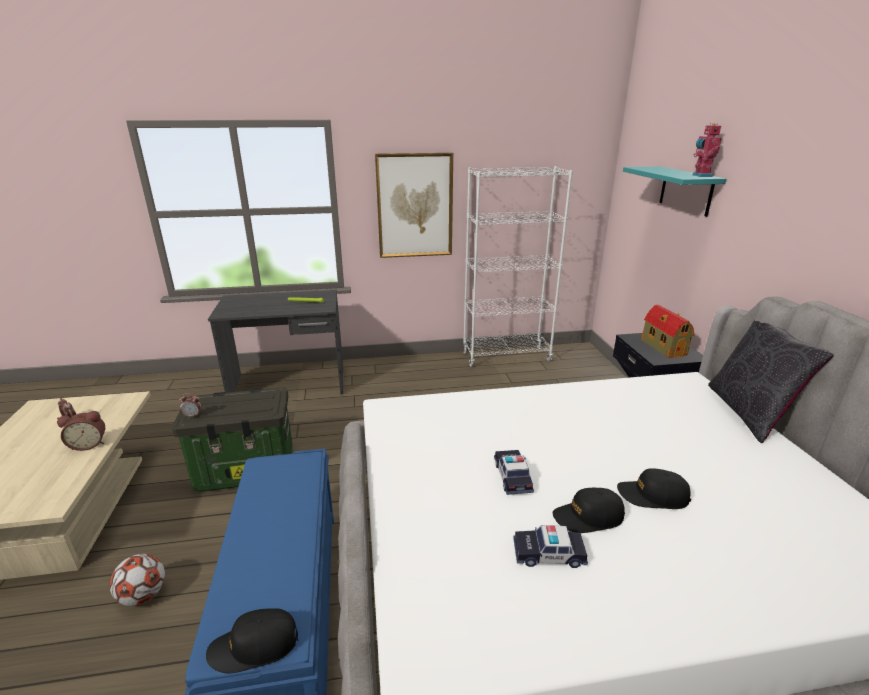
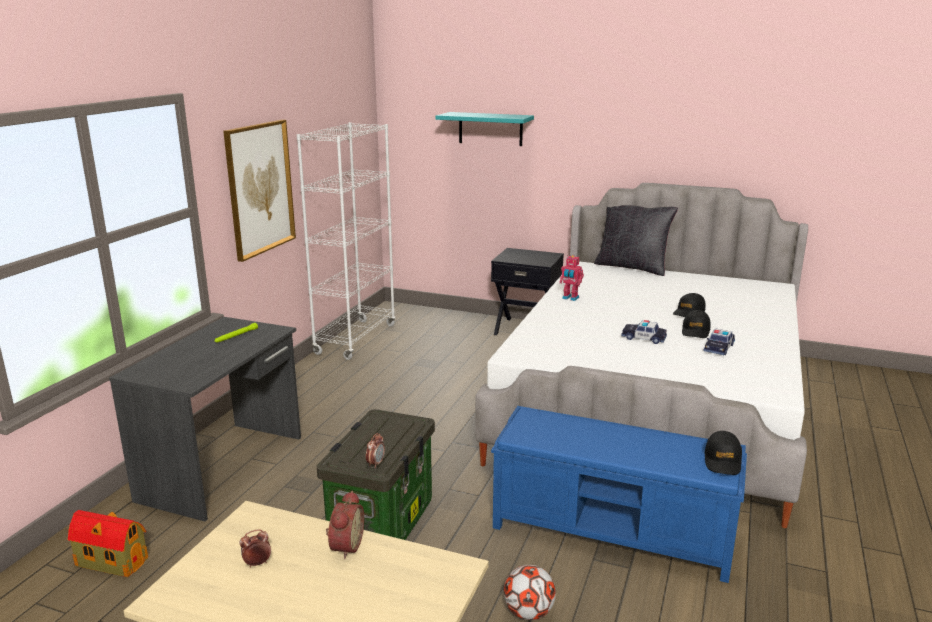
camera: 60 degrees left, 5 degrees down
toy house [641,305,694,358] -> toy house moved to [68,510,148,577]
toy robot [693,122,722,177] -> toy robot moved to [559,255,584,301]

